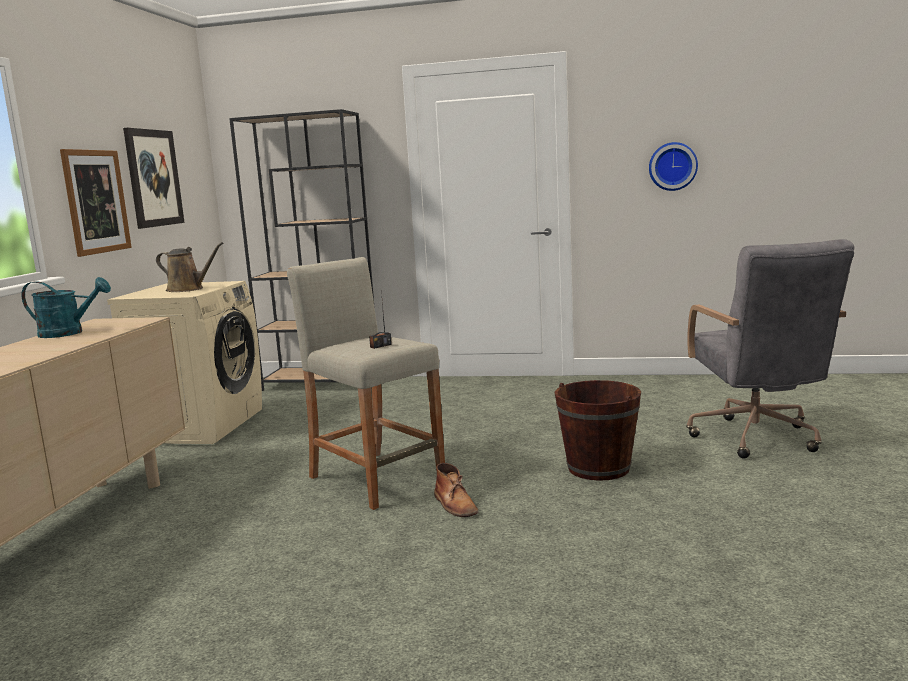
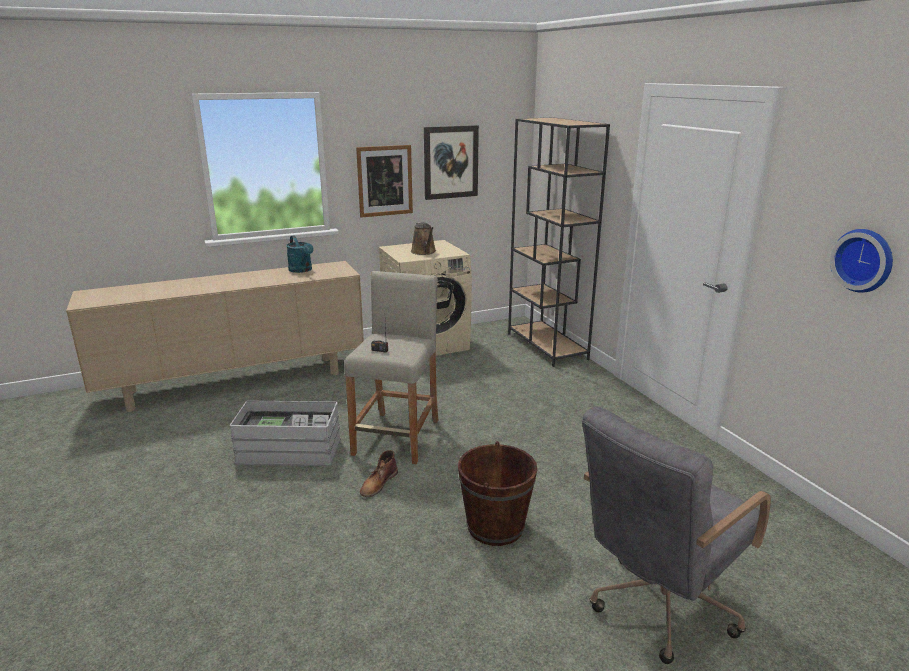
camera: 55 degrees right, 10 degrees up
none -> grey storage box [230,401,341,466]

